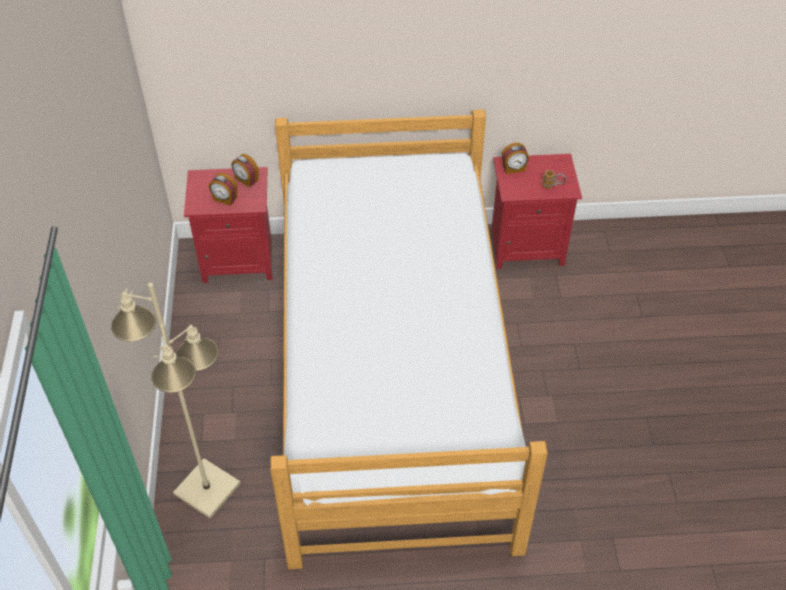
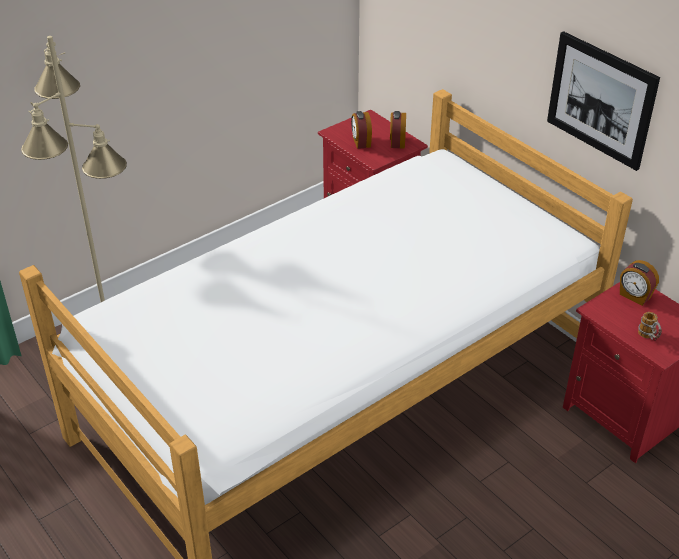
camera: 55 degrees right, 10 degrees down
none -> picture [547,31,660,171]

